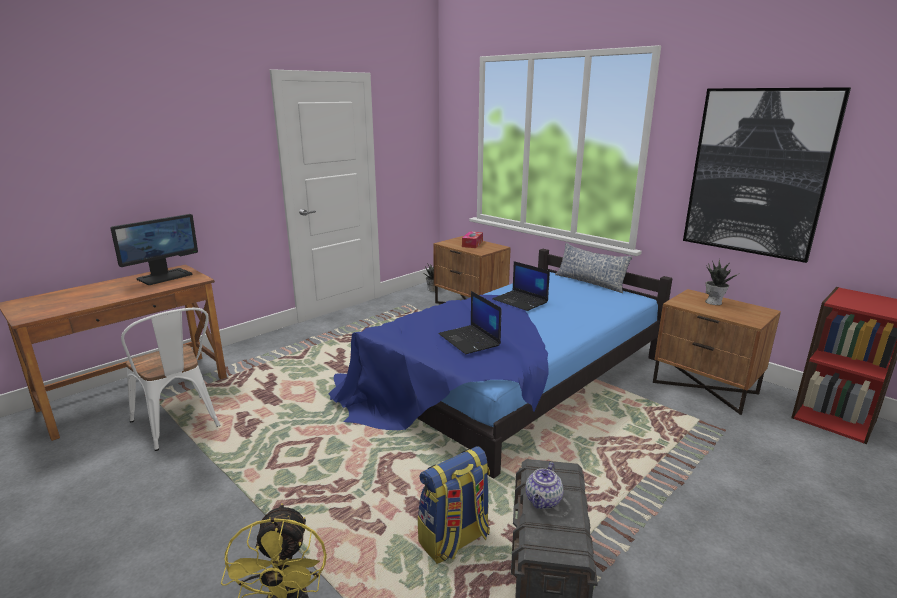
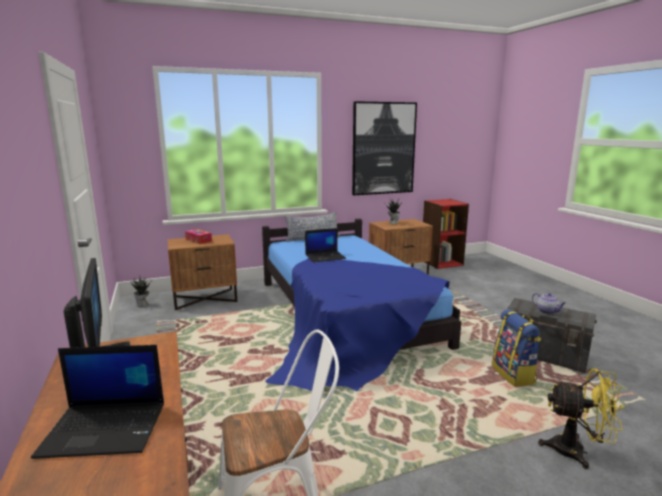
camera: 65 degrees left, 5 degrees down
laptop [439,291,501,354] -> laptop moved to [31,345,164,459]

